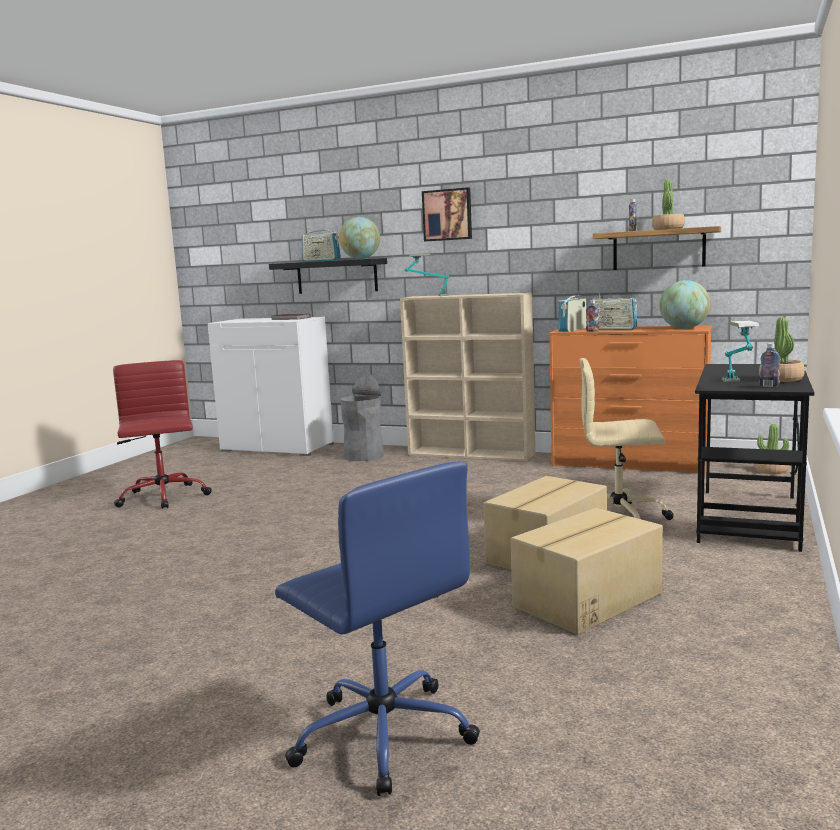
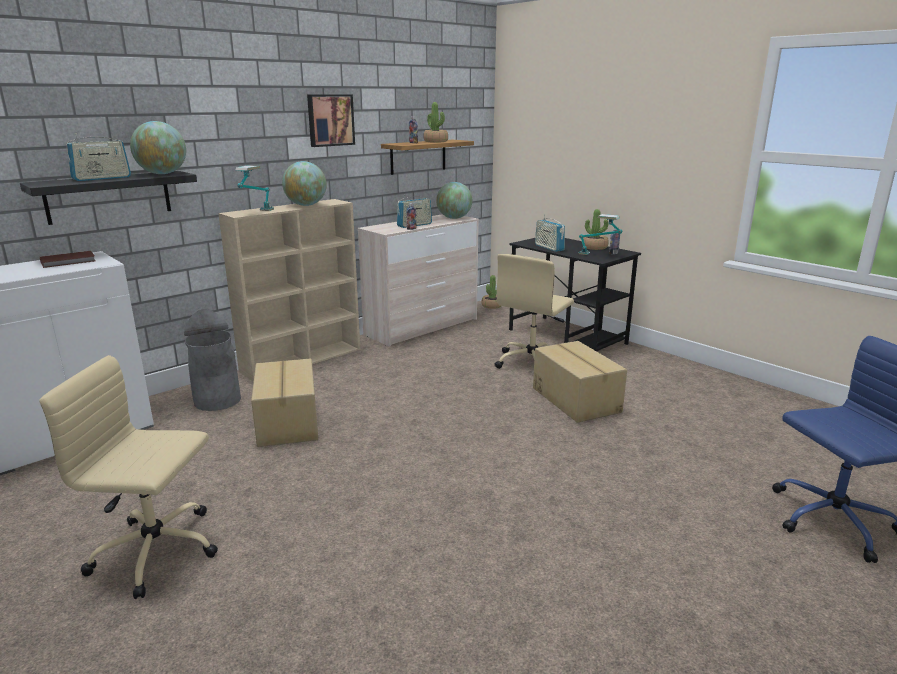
camera: 65 degrees left, 10 degrees up
red office chair [113,360,212,509] -> beige office chair [39,355,218,599]
picture [422,187,472,241] -> picture moved to [307,95,355,147]
cardboard box [511,508,663,635] -> cardboard box moved to [251,358,318,447]
orange dresser [549,326,712,474] -> beige dresser [357,214,479,347]
radio [558,291,587,332] -> radio moved to [535,214,565,252]
none -> globe [282,161,327,206]

